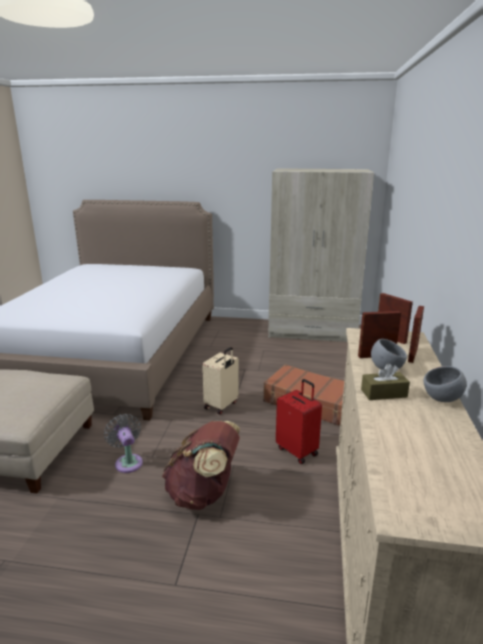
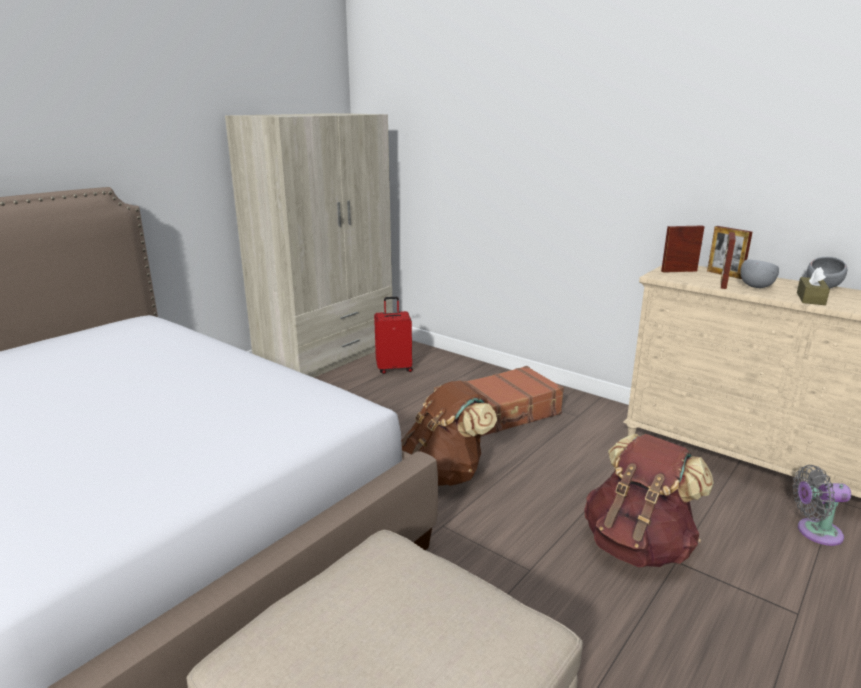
camera: 60 degrees left, 0 degrees up
grey fan [104,414,143,473] -> grey fan moved to [792,465,851,546]
beige suitcase [202,347,239,414] -> brown backpack [401,381,497,486]
red suitcase [276,379,322,464] -> red suitcase moved to [374,297,413,374]

